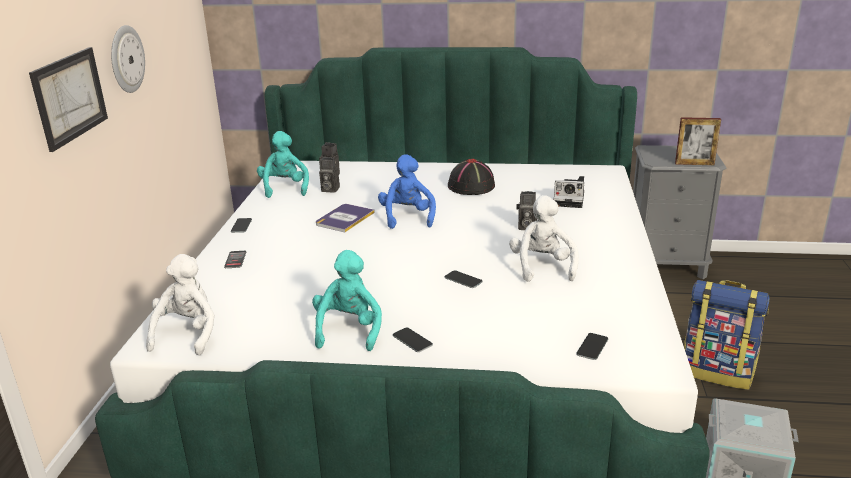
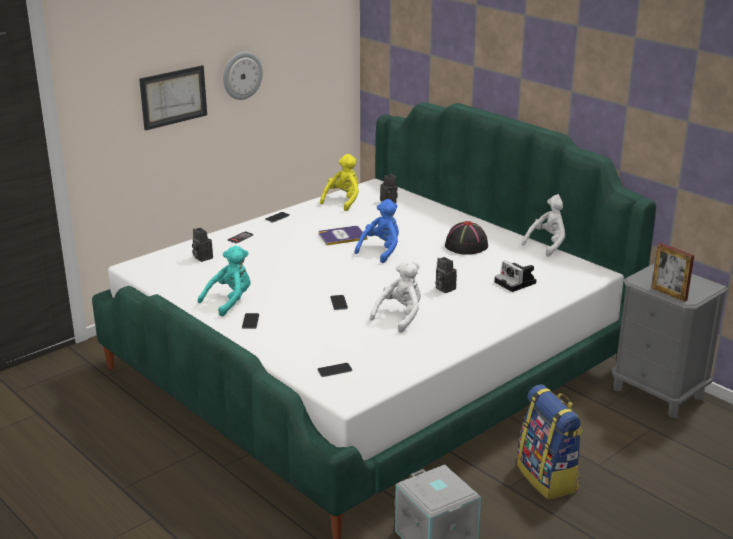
camera: 40 degrees right, 0 degrees up
white plush toy [146,254,215,355] -> white plush toy moved to [521,194,565,257]
turquoise plush toy [257,131,309,198] -> yellow plush toy [320,154,359,211]
camera [319,158,340,193] -> camera moved to [192,228,213,262]

